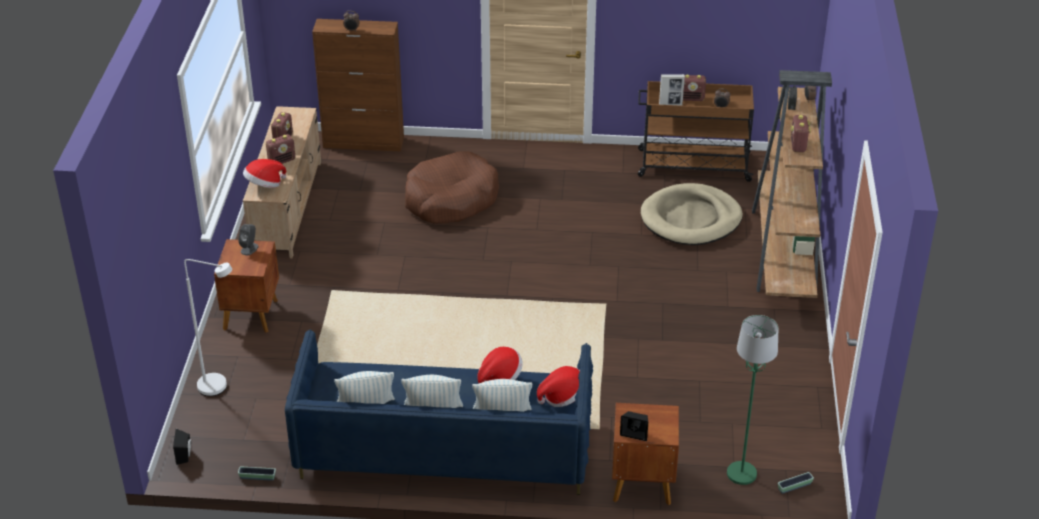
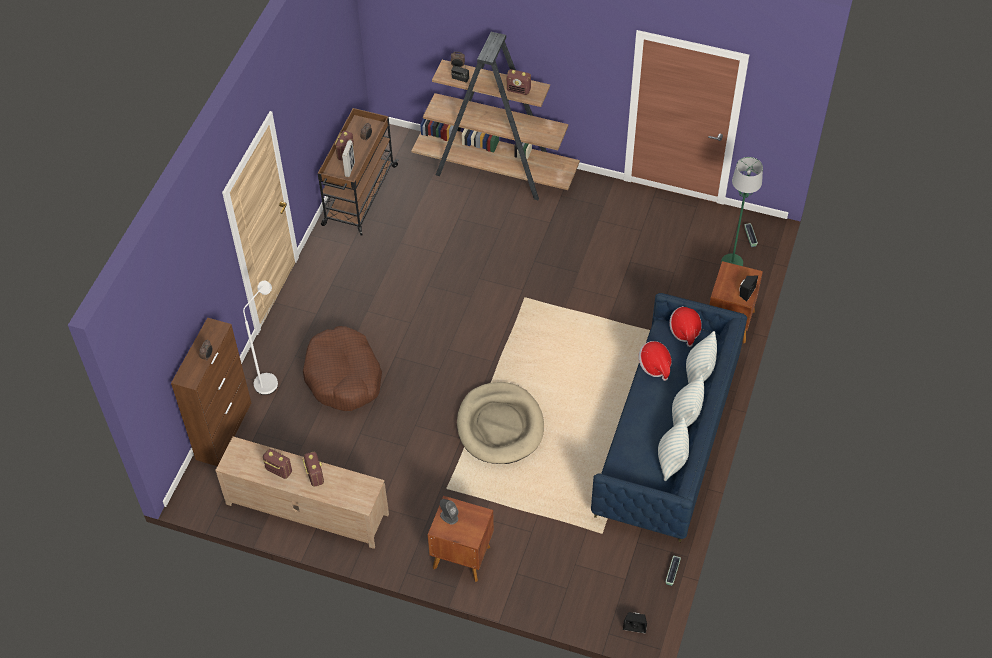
camera: 75 degrees left, 15 degrees up
white floor lamp [184,259,232,396] -> white floor lamp moved to [243,281,278,395]
hat [243,159,286,188] -> none
beige dog bed [641,183,743,245] -> beige dog bed moved to [457,382,544,464]

